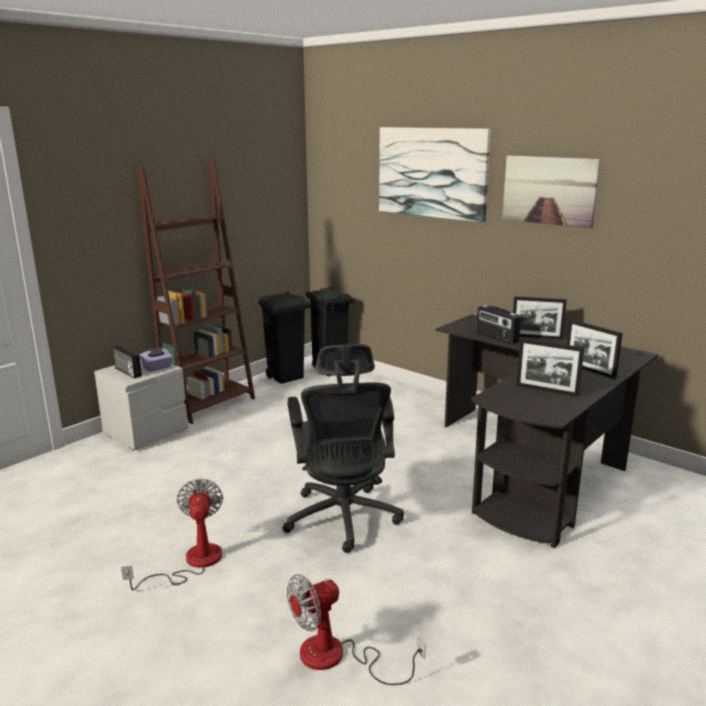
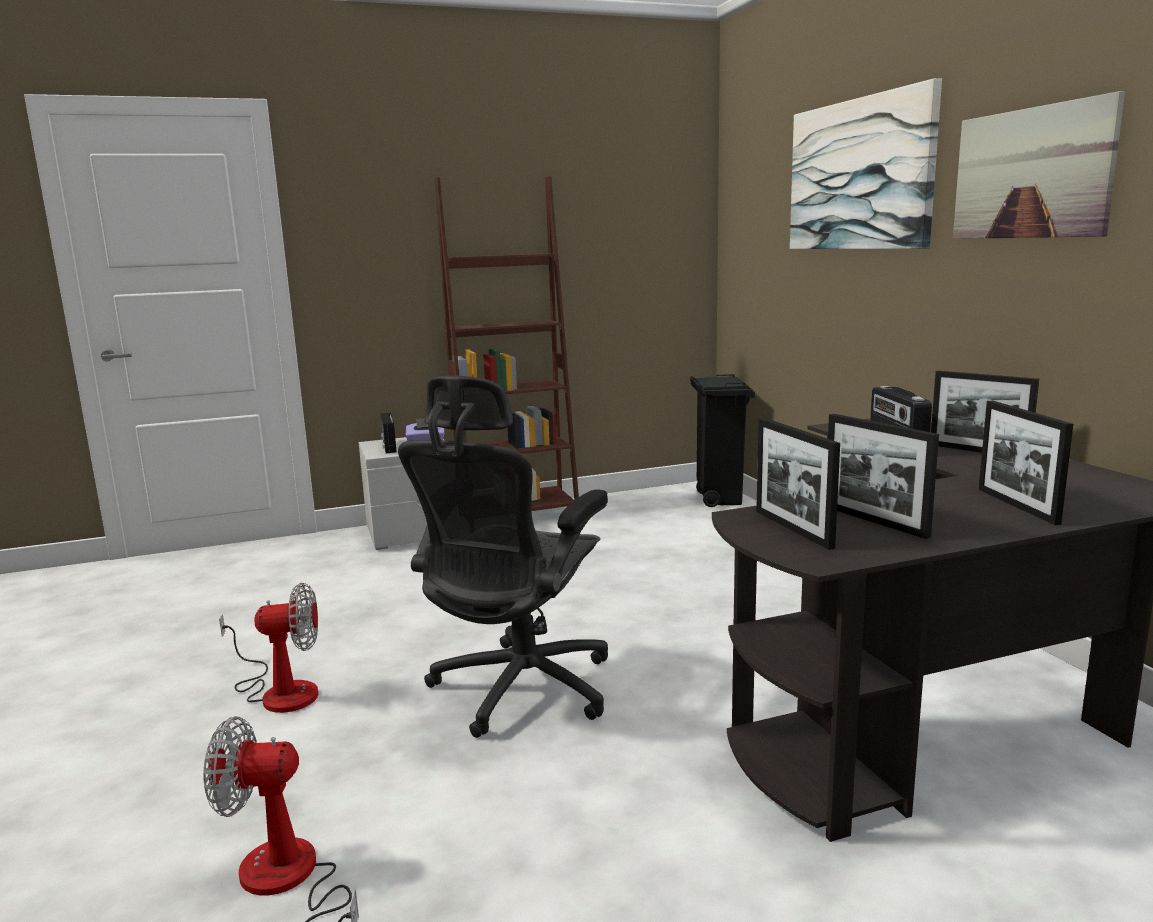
camera: 30 degrees right, 5 degrees down
fan [121,479,223,590] -> fan turned 60 degrees clockwise [219,583,318,713]
black trash can [258,292,310,384] -> none
none -> picture frame [756,418,840,550]

